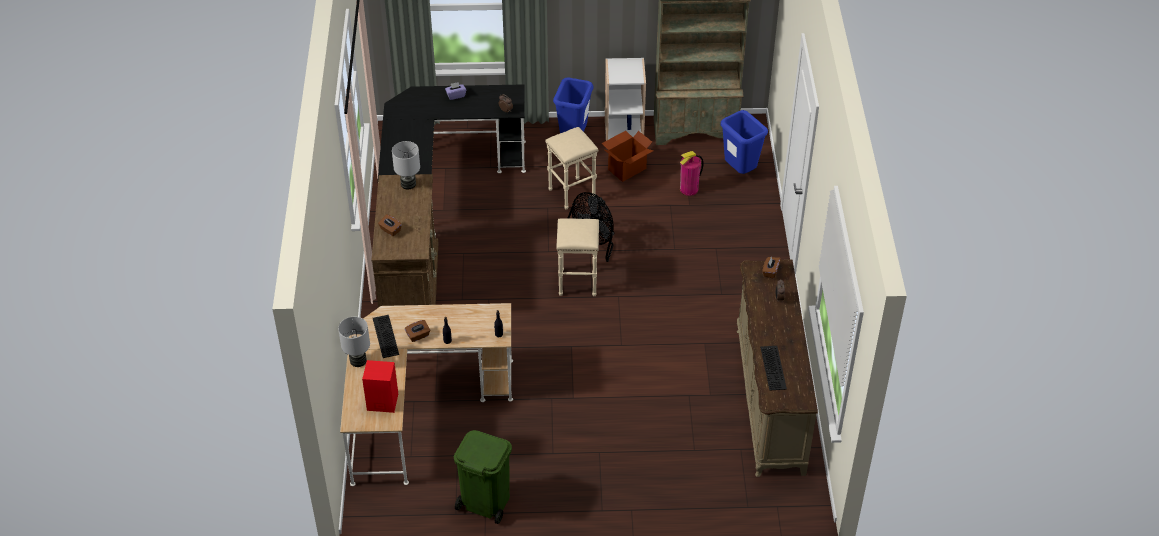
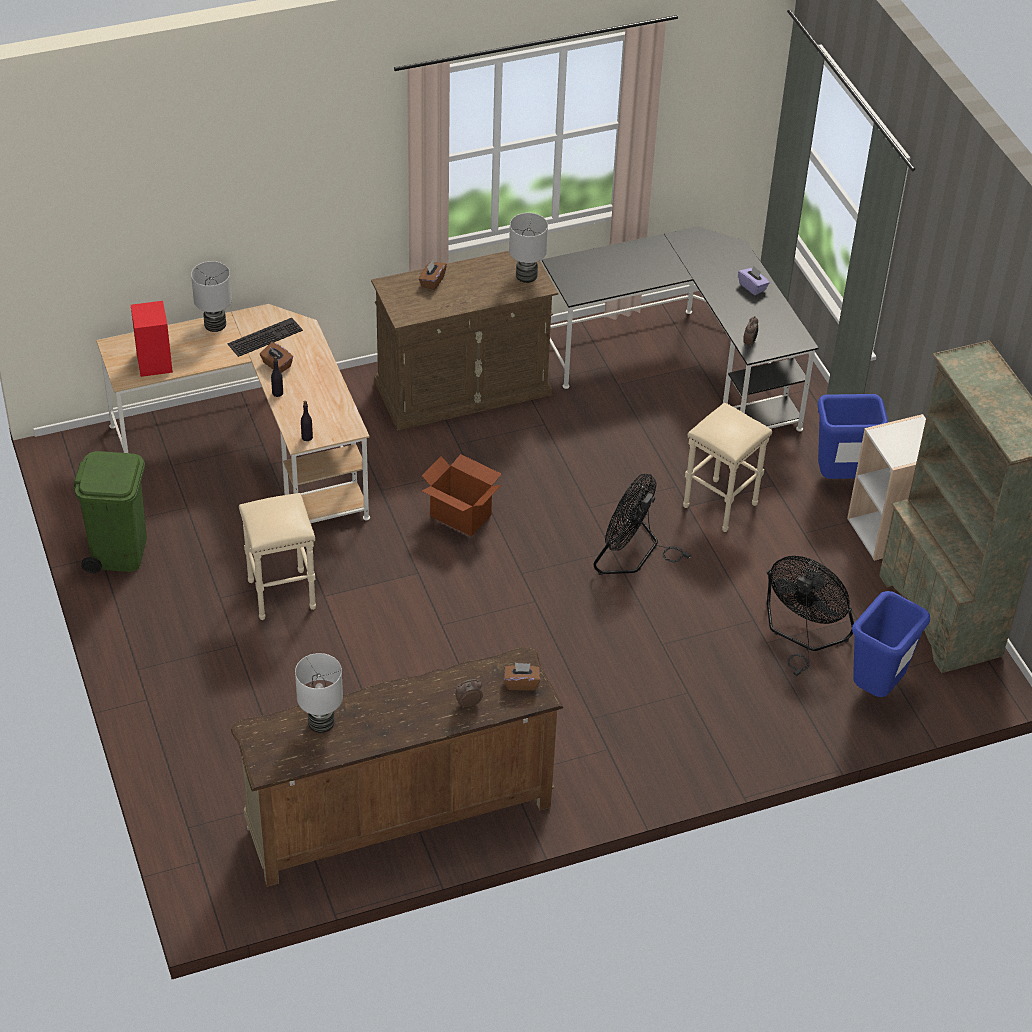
camera: 70 degrees right, 0 degrees up
beige stool [556,218,599,296] -> beige stool moved to [239,493,316,620]
cardboard box [602,131,653,182] -> cardboard box moved to [422,454,501,536]
fire extinguisher [680,151,704,196] -> black fan [767,556,854,676]
keyboard [760,346,787,390] -> grey table lamp [295,653,343,733]

